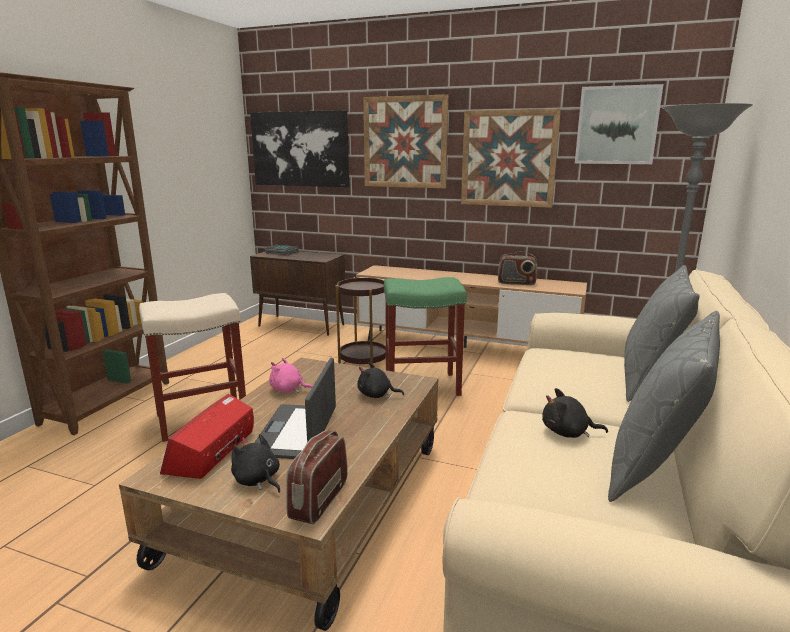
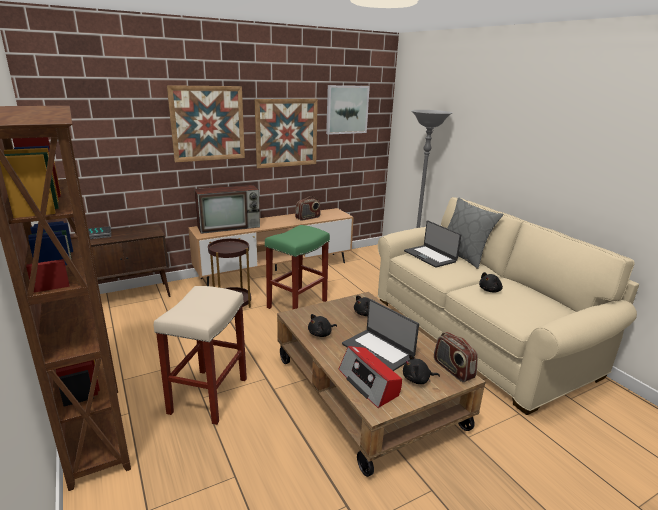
camera: 50 degrees left, 5 degrees up
picture [250,110,349,187] -> none
pink plush toy [269,357,313,393] -> black plush toy [308,314,337,337]
grey pillow [608,311,720,502] -> none
none -> television [194,185,260,234]
none -> laptop [404,221,461,268]

